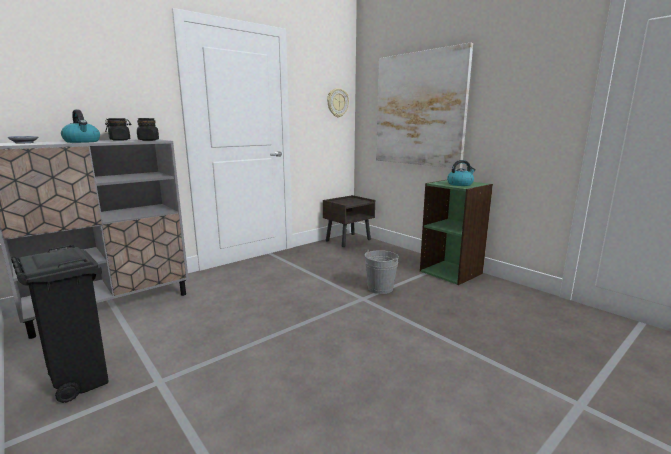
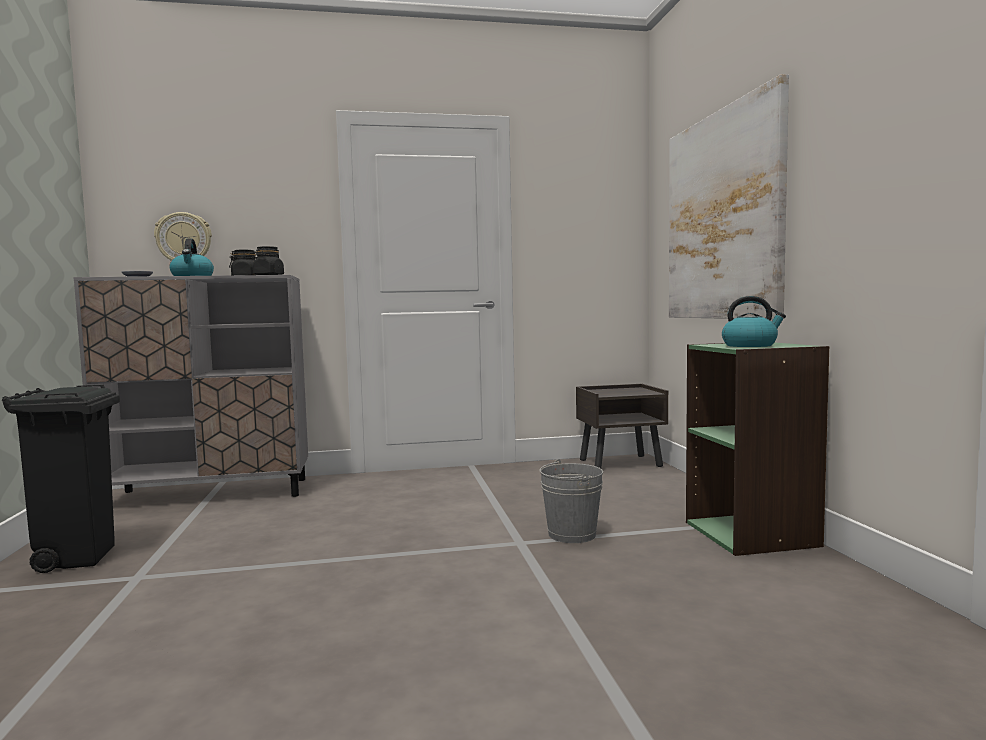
camera: 30 degrees right, 10 degrees down
wall clock [327,88,349,118] -> wall clock moved to [154,212,212,261]

